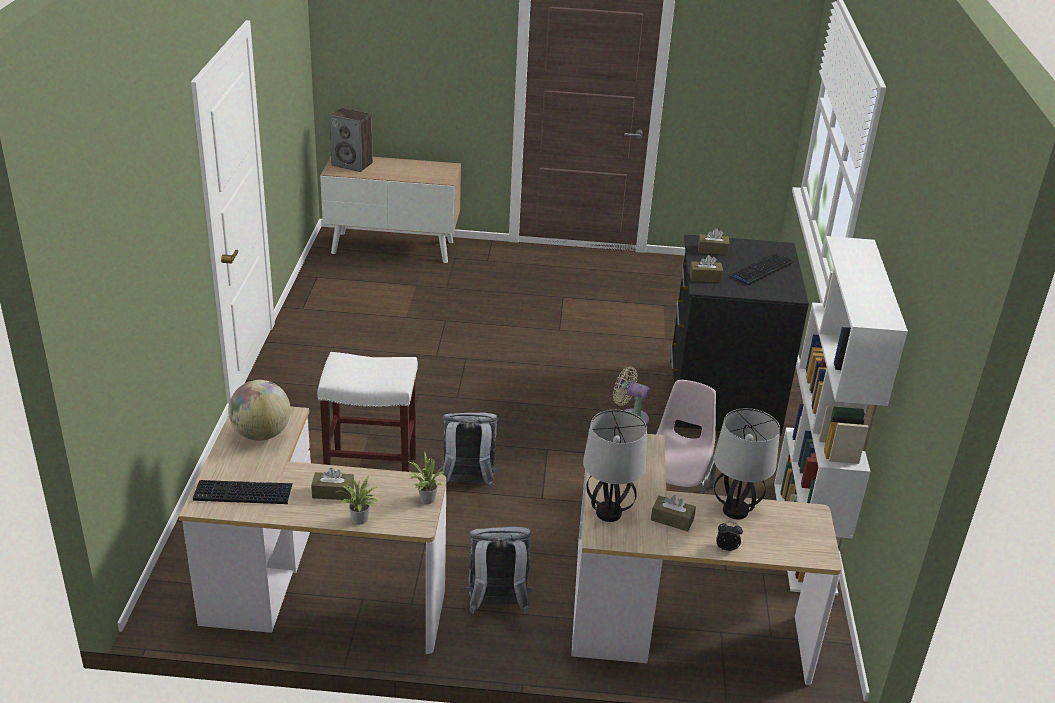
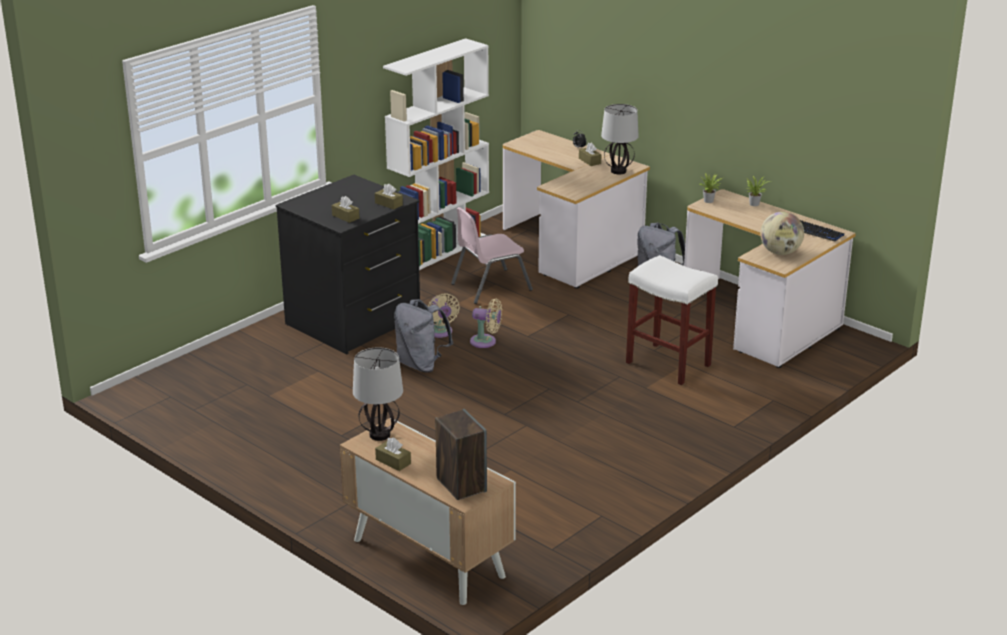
camera: 140 degrees left, 5 degrees down
brown tissue box [311,468,354,500] -> brown tissue box moved to [375,438,411,471]
grey backpack [437,412,499,488] -> grey backpack moved to [394,299,453,372]
table lamp [714,408,780,519] -> table lamp moved to [353,347,403,441]
keyboard [731,253,793,285] -> none
none -> beige fan [470,299,502,348]

